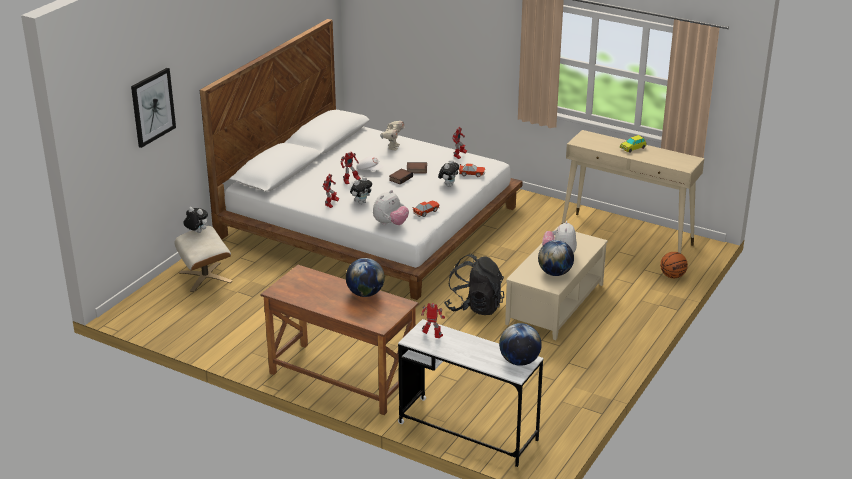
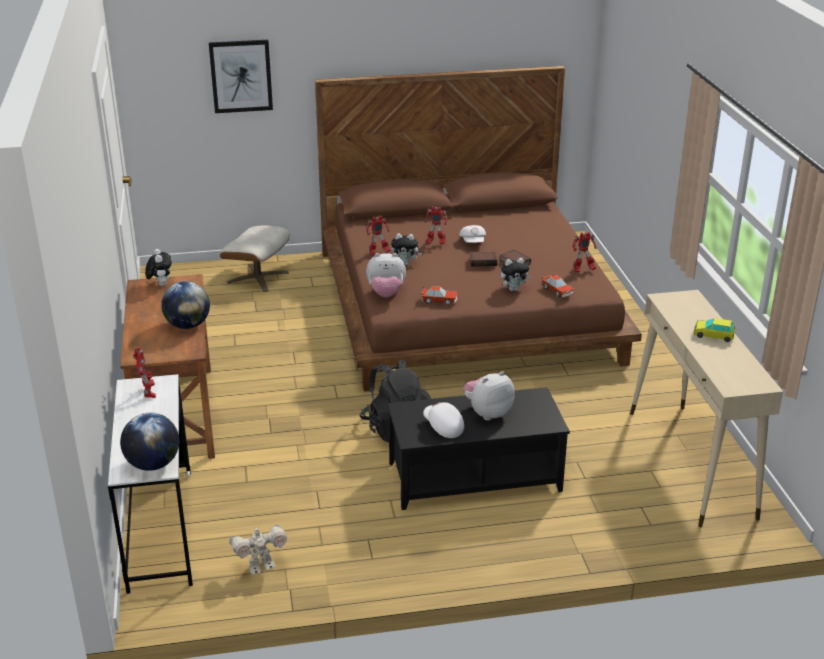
camera: 50 degrees right, 0 degrees up
plush toy [184,207,208,233] -> plush toy moved to [145,249,172,286]
white bed [200,19,523,300] -> brown bed [315,66,642,392]
toy robot [380,121,405,150] -> toy robot moved to [229,524,287,575]
beige coffee table [505,227,608,340] -> black coffee table [388,387,570,510]
globe [538,240,574,276] -> white cap [423,402,464,438]
basketball [660,252,688,278] -> none

